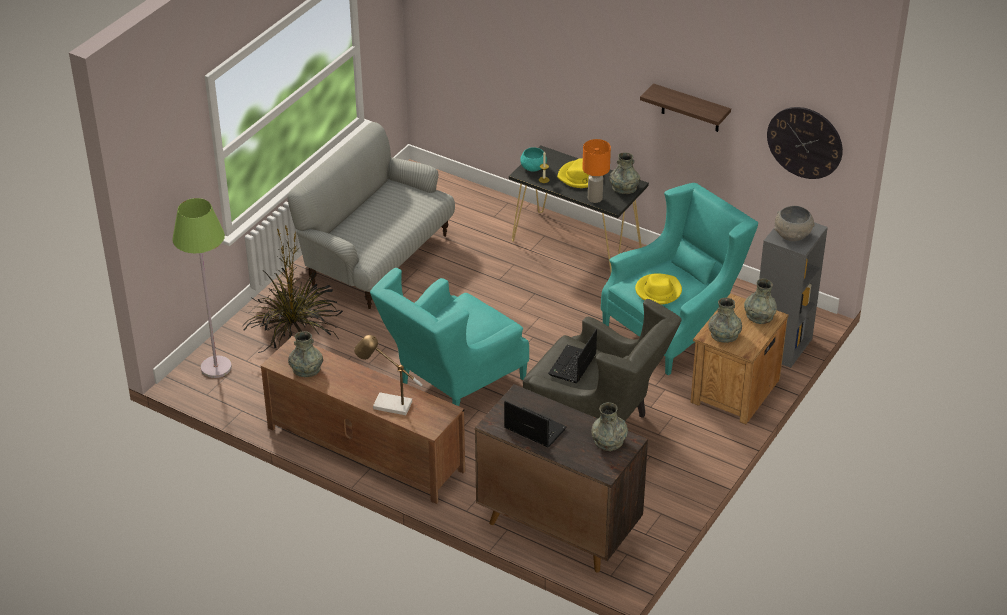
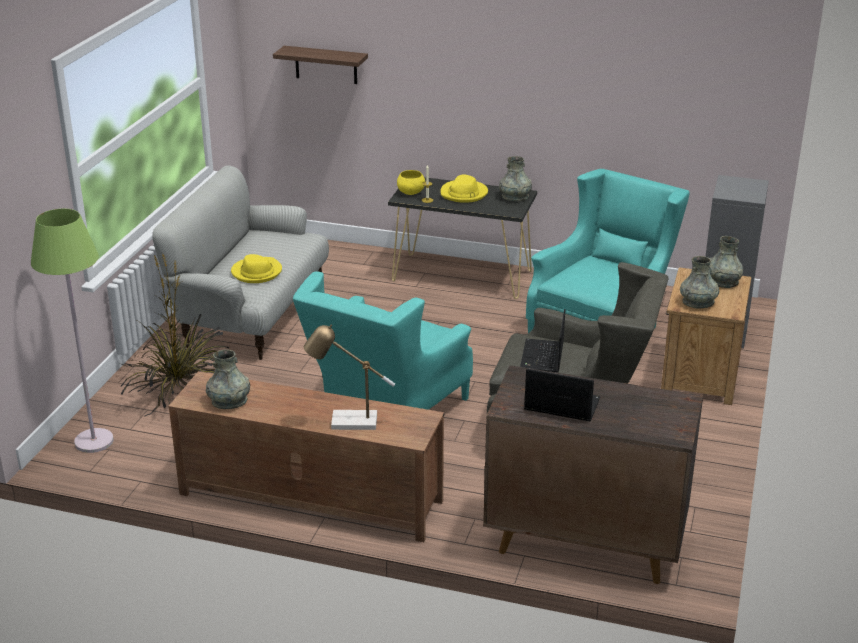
camera: 15 degrees left, 10 degrees down
turquoise bowl [520,147,547,172] -> yellow bowl [397,170,425,195]
orange table lamp [582,139,611,203] -> none
grey vase [591,402,628,451] -> none
yellow hat [635,273,682,305] -> yellow hat moved to [231,254,282,283]
shelf [640,83,731,132] -> shelf moved to [273,46,368,84]
wall clock [767,107,843,179] -> none
grey bowl [774,206,815,241] -> none

